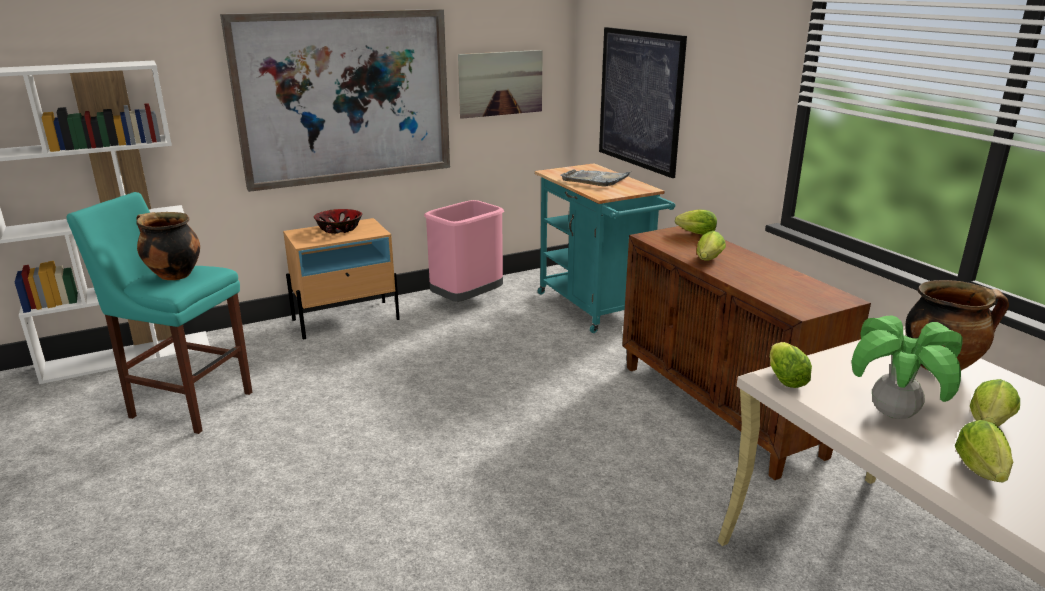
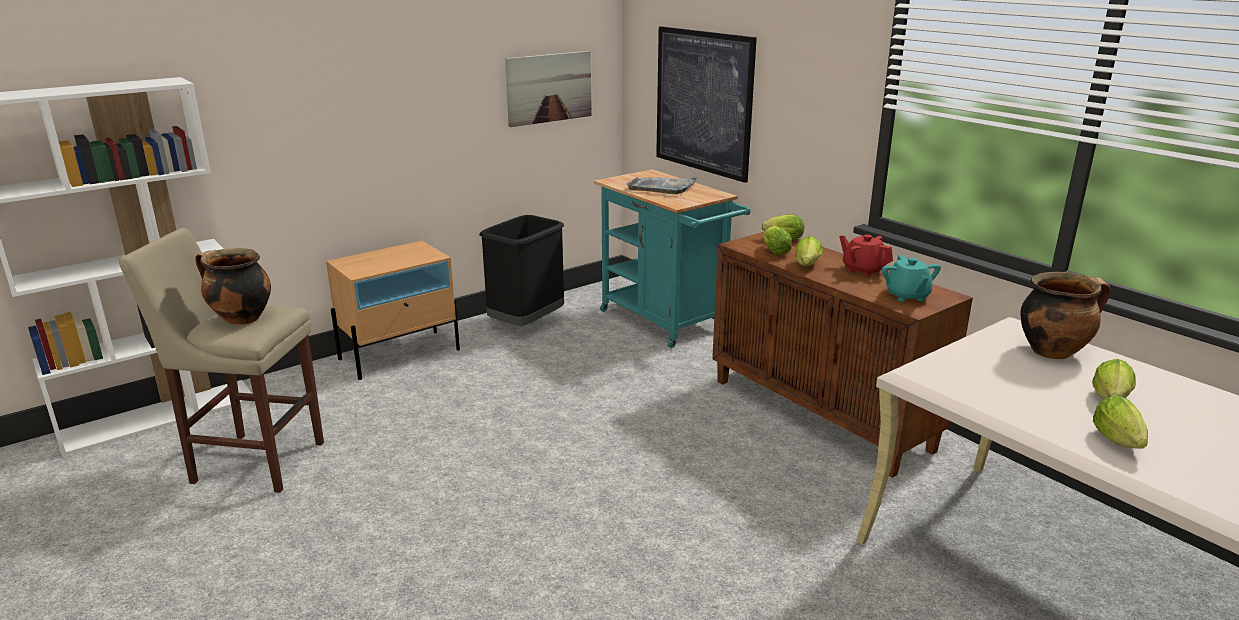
camera: 10 degrees left, 0 degrees up
turquoise stool [67,192,252,434] -> beige stool [119,228,324,493]
picture [220,9,450,192] -> none
bowl [314,209,363,234] -> none
pink trash can [424,200,504,302] -> black trash can [479,215,564,326]
lettuce [770,342,812,388] -> lettuce moved to [764,226,792,255]
potted plant [851,315,963,419] -> none
none -> red teapot [839,235,893,277]
none -> turquoise teapot [882,255,941,302]

